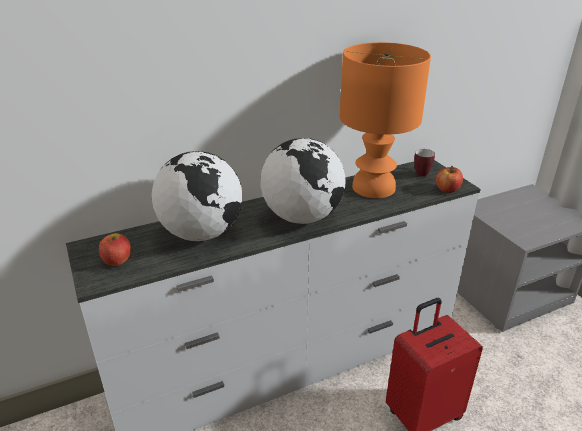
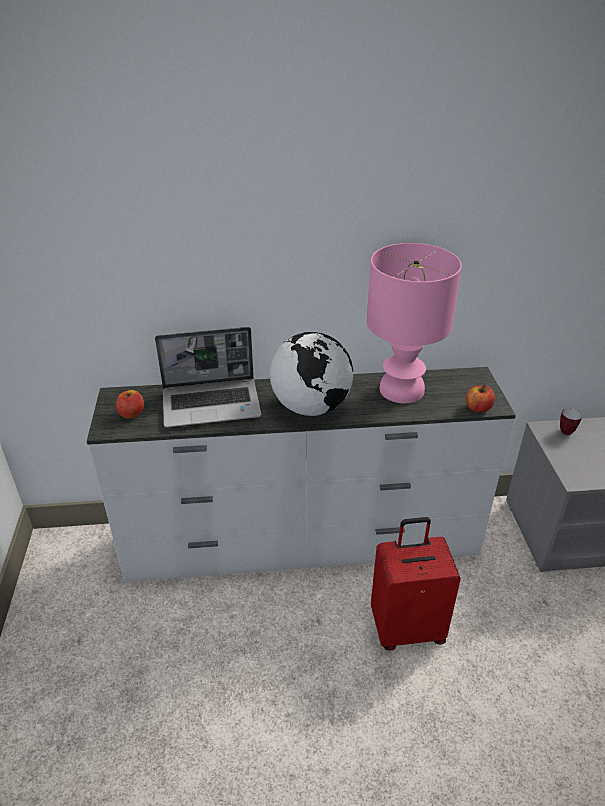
camera: 20 degrees right, 5 degrees up
globe [151,151,243,241] -> laptop [155,327,262,428]
orange table lamp [340,42,431,198] -> pink table lamp [367,243,462,403]
mug [414,149,435,177] -> mug moved to [560,408,582,435]

